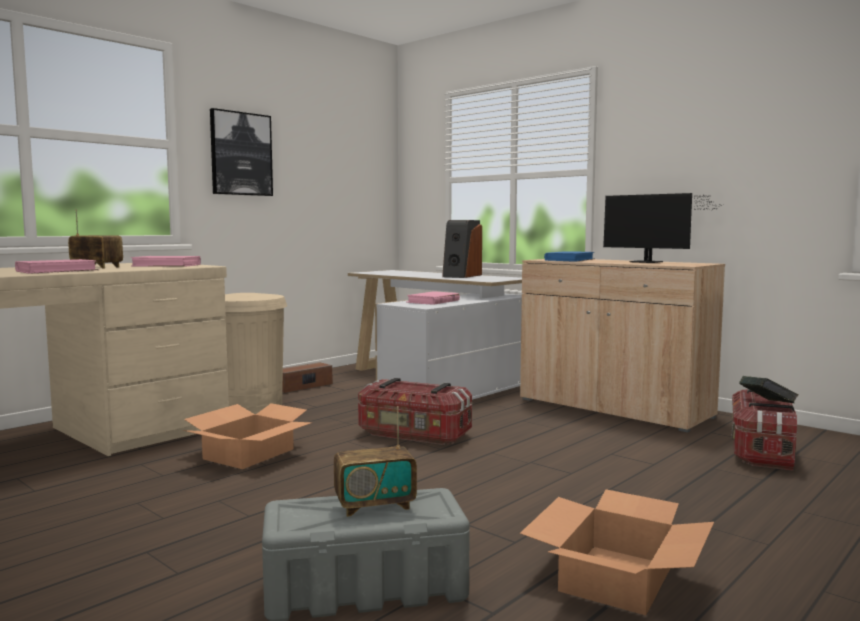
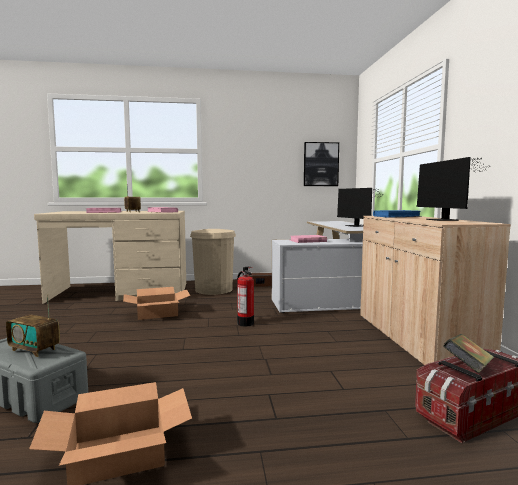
camera: 40 degrees right, 0 degrees up
picture [210,108,273,196] -> picture moved to [304,142,339,186]
storage box [358,378,472,445] -> fire extinguisher [237,267,254,326]
speaker [442,220,482,278] -> monitor [337,188,382,227]

